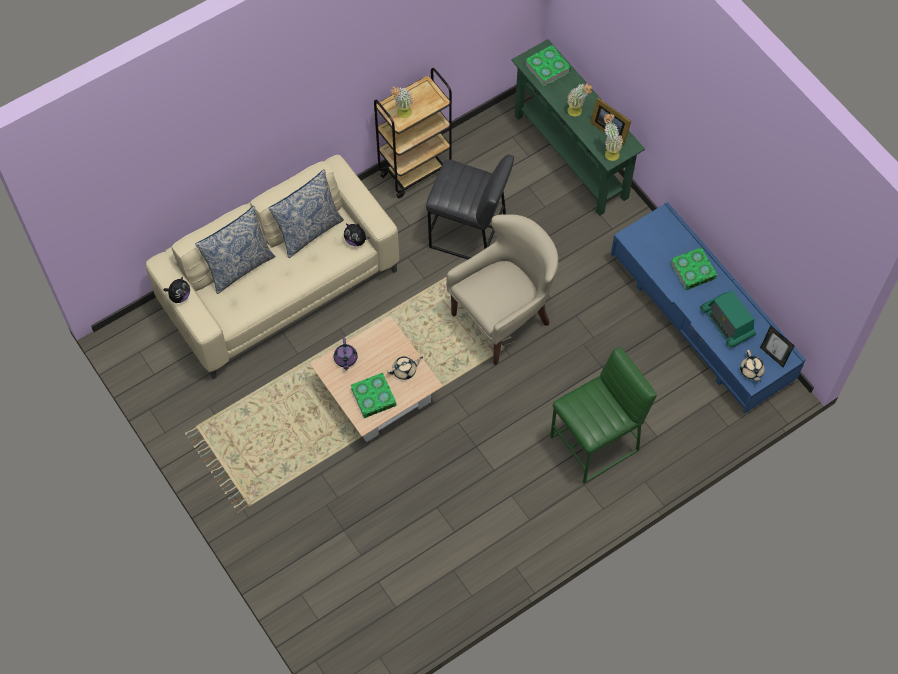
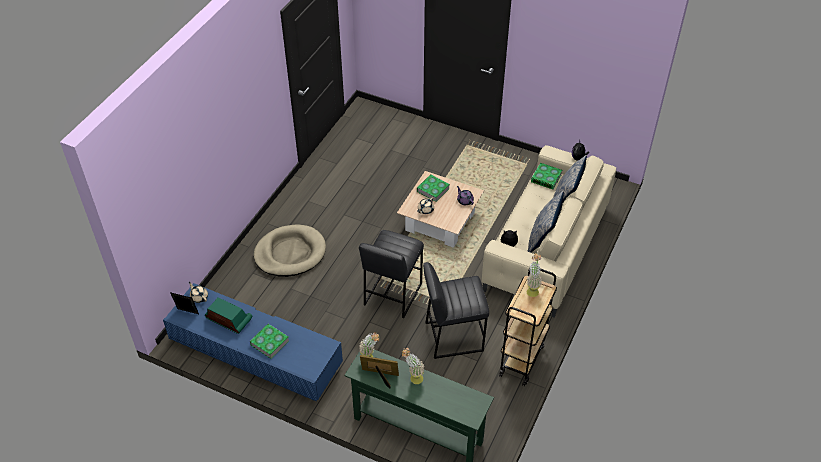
camera: 150 degrees right, 15 degrees down
beige armchair [446,214,558,365] -> grey stool [359,230,424,318]
book [525,45,571,87] -> book moved to [531,163,562,189]
green stool [550,347,657,484] -> beige dog bed [254,225,326,277]

